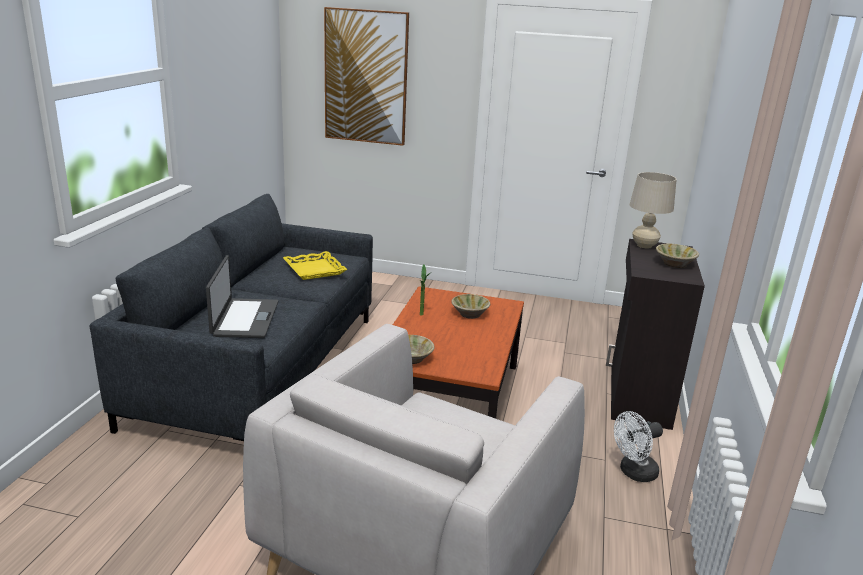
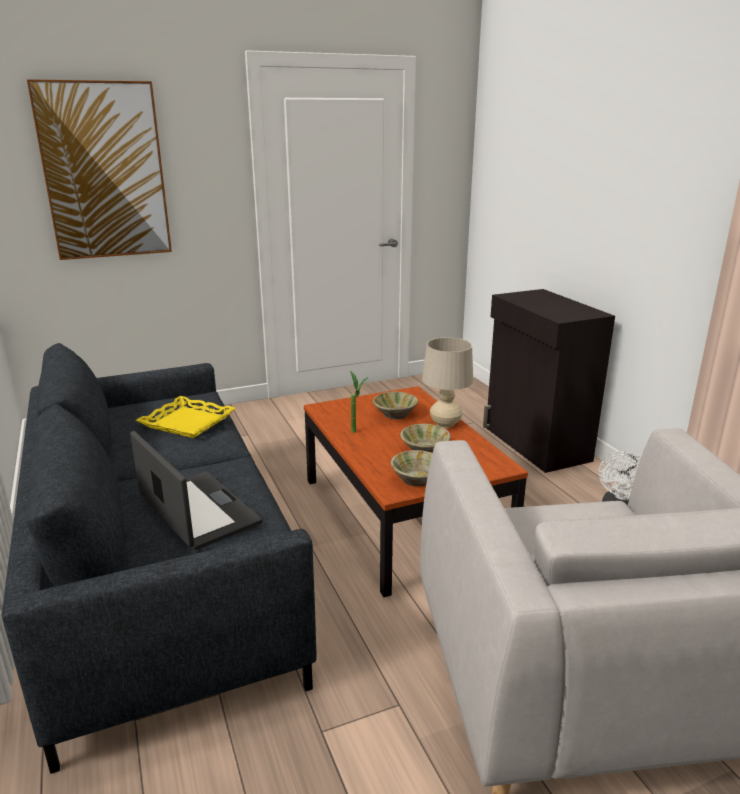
camera: 35 degrees left, 0 degrees up
beige table lamp [630,172,677,249] -> beige table lamp moved to [422,337,473,428]
beige bowl [656,244,699,268] -> beige bowl moved to [400,424,451,453]

